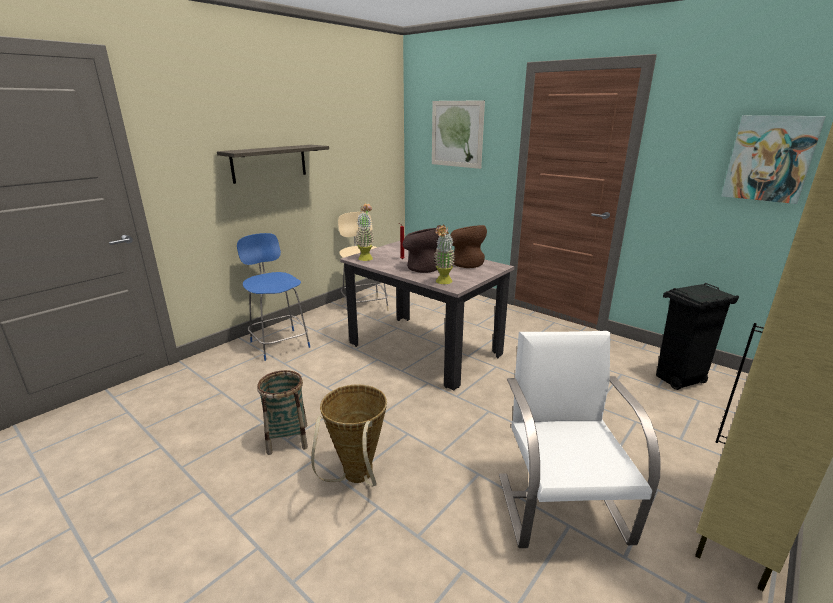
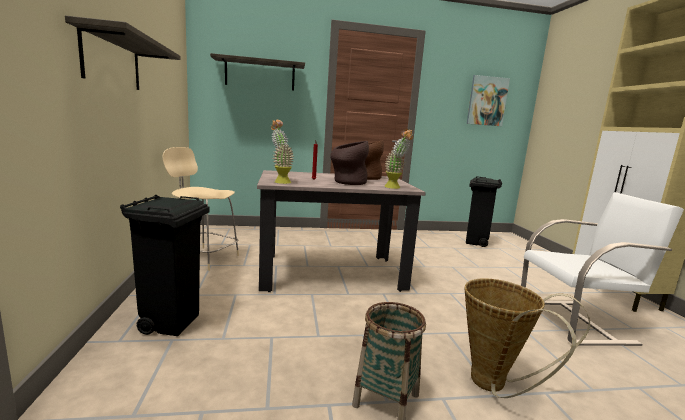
camera: 50 degrees left, 10 degrees down
blue chair [237,233,310,361] -> black trash can [120,195,209,336]
picture [432,100,485,169] -> shelf [210,53,305,90]
white chair [499,331,661,548] -> white chair turned 135 degrees clockwise [521,192,684,346]

